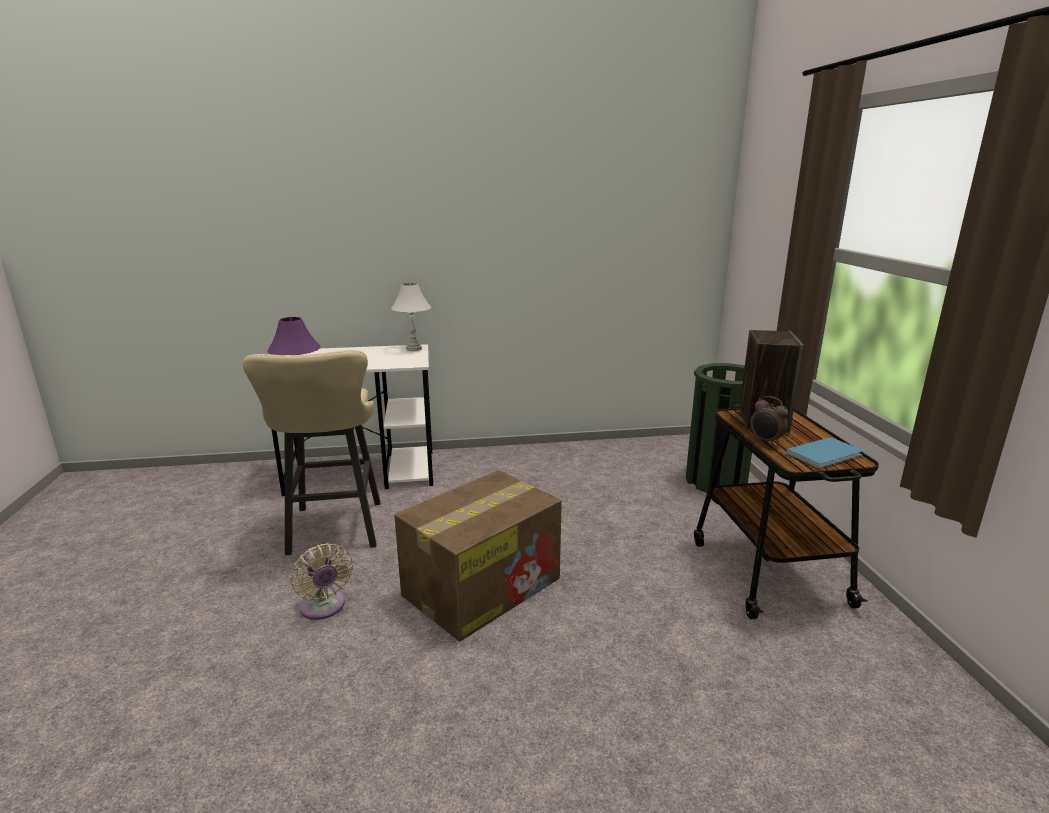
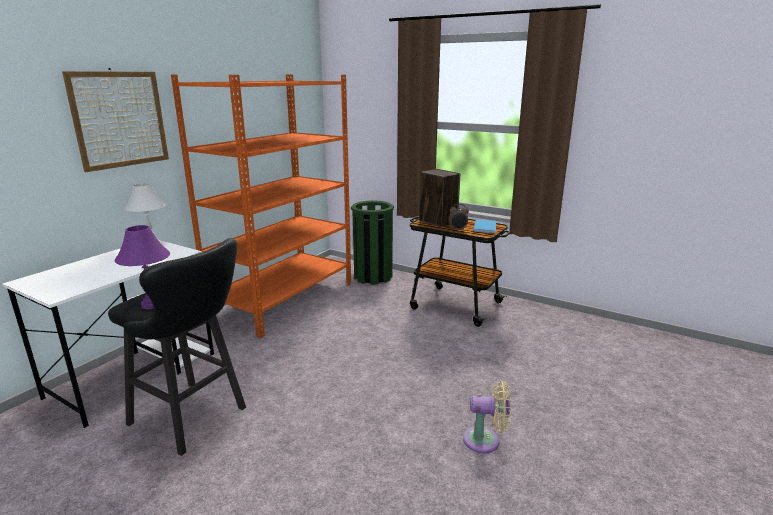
camera: 50 degrees left, 0 degrees up
beige stool [243,350,381,555] -> black stool [108,238,246,456]
beige fan [290,543,353,620] -> beige fan moved to [463,381,511,453]
cardboard box [394,470,562,641] -> none
none -> picture [62,68,169,172]
none -> orange bookcase [171,74,351,338]

